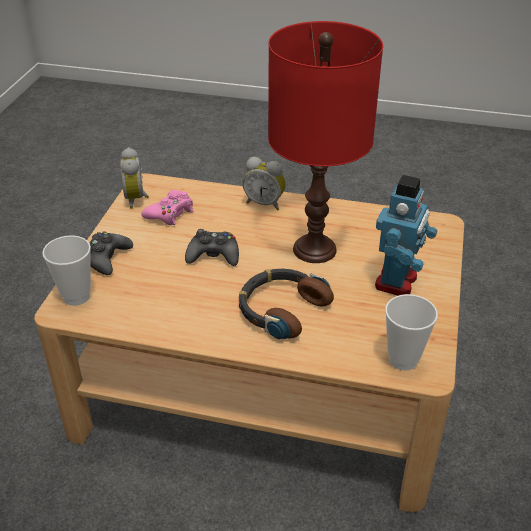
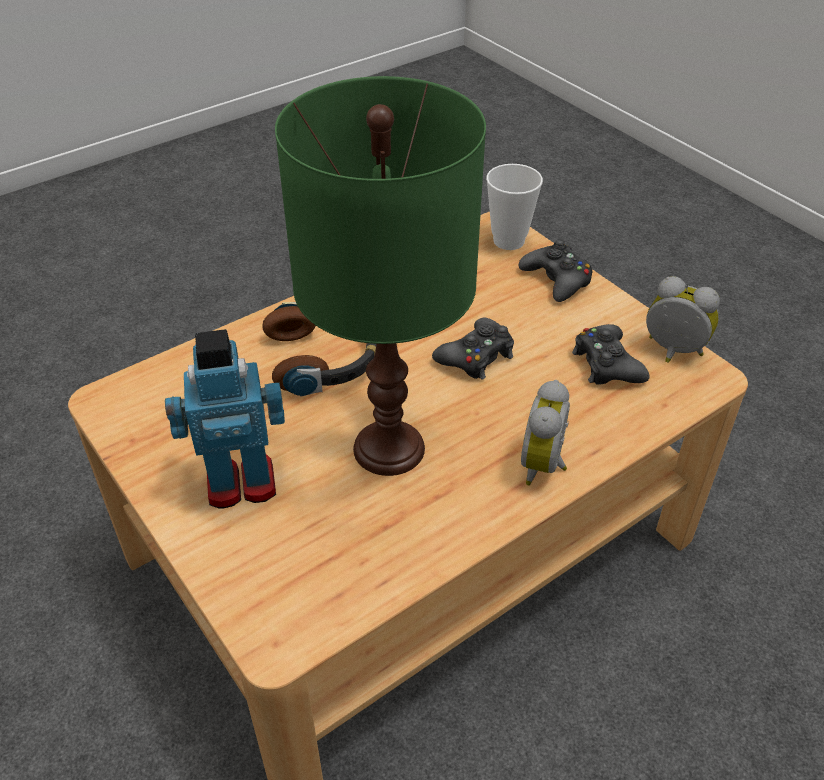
camera: 130 degrees right, 5 degrees up
pink game controller [142,190,193,225] -> black game controller [572,324,649,385]
alarm clock [242,157,286,211] -> alarm clock turned 45 degrees counterclockwise [521,380,570,486]
red table lamp [268,21,383,263] -> green table lamp [275,76,486,476]
toy robot [375,175,437,296] -> toy robot turned 105 degrees clockwise [165,329,285,508]
cup [385,294,438,371] -> none

